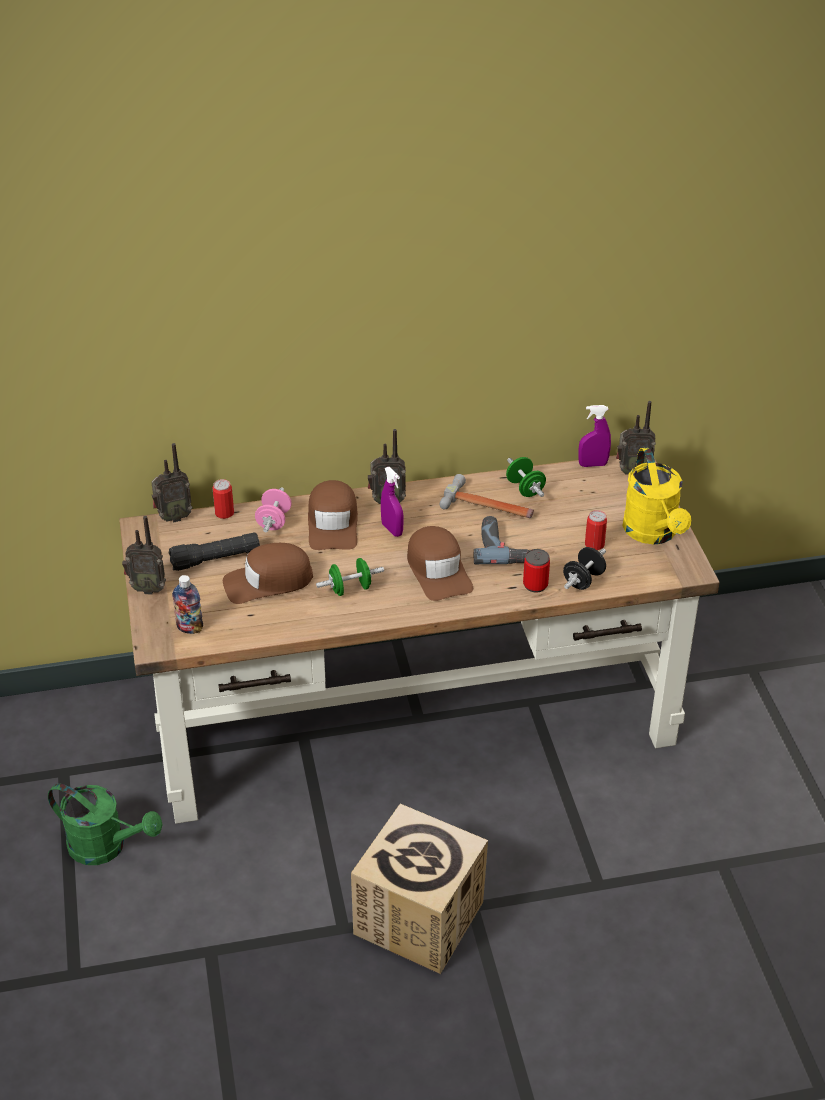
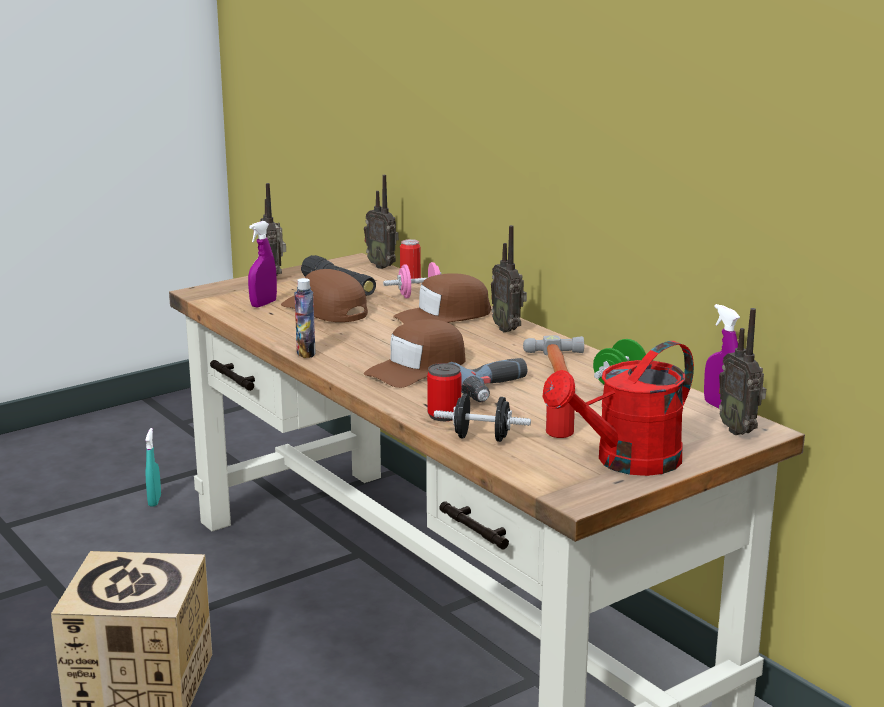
camera: 65 degrees right, 20 degrees down
green watering can [48,783,163,865] -> turquoise spray bottle [145,428,161,506]
bottle [172,575,203,634] -> bottle moved to [294,278,316,358]
green dumbbell [316,558,384,596] -> none
purple spray bottle [381,467,404,537] -> purple spray bottle moved to [248,221,277,308]
yellow watering can [622,448,691,544] -> red watering can [543,341,694,476]

